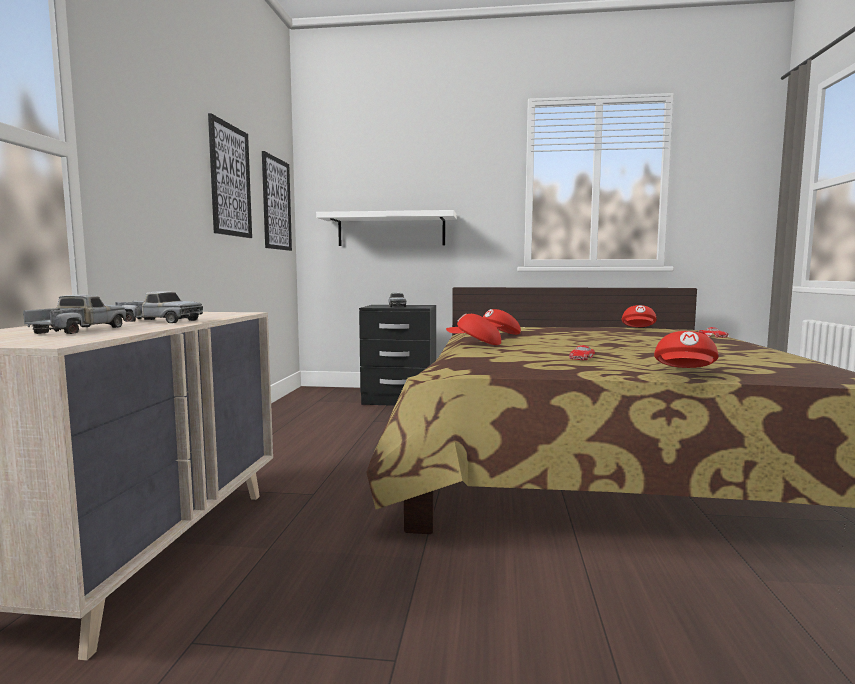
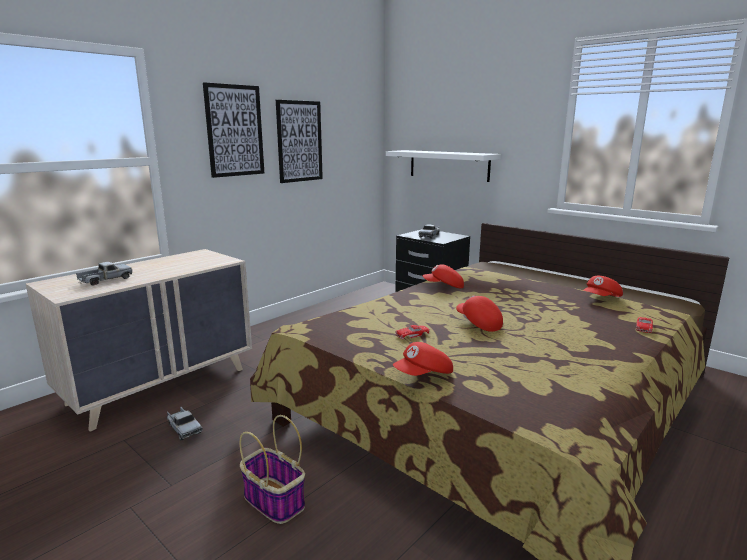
camera: 35 degrees right, 10 degrees up
toy truck [115,291,203,323] -> toy truck moved to [167,407,202,440]
picture [262,151,292,251] -> picture moved to [203,82,264,178]
red cap [446,314,501,345] -> red cap moved to [456,295,503,332]
none -> basket [239,415,305,524]

